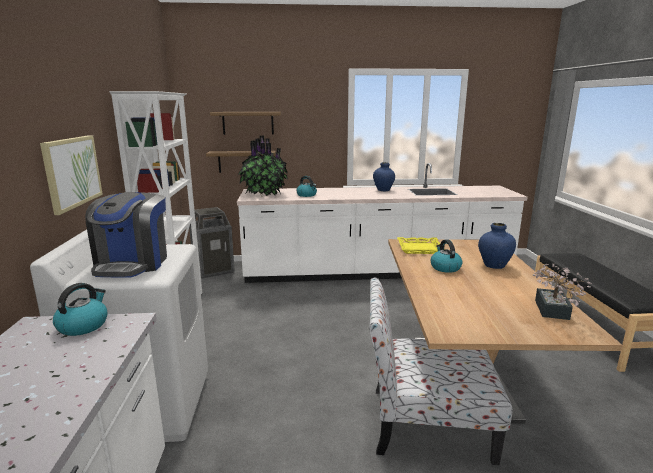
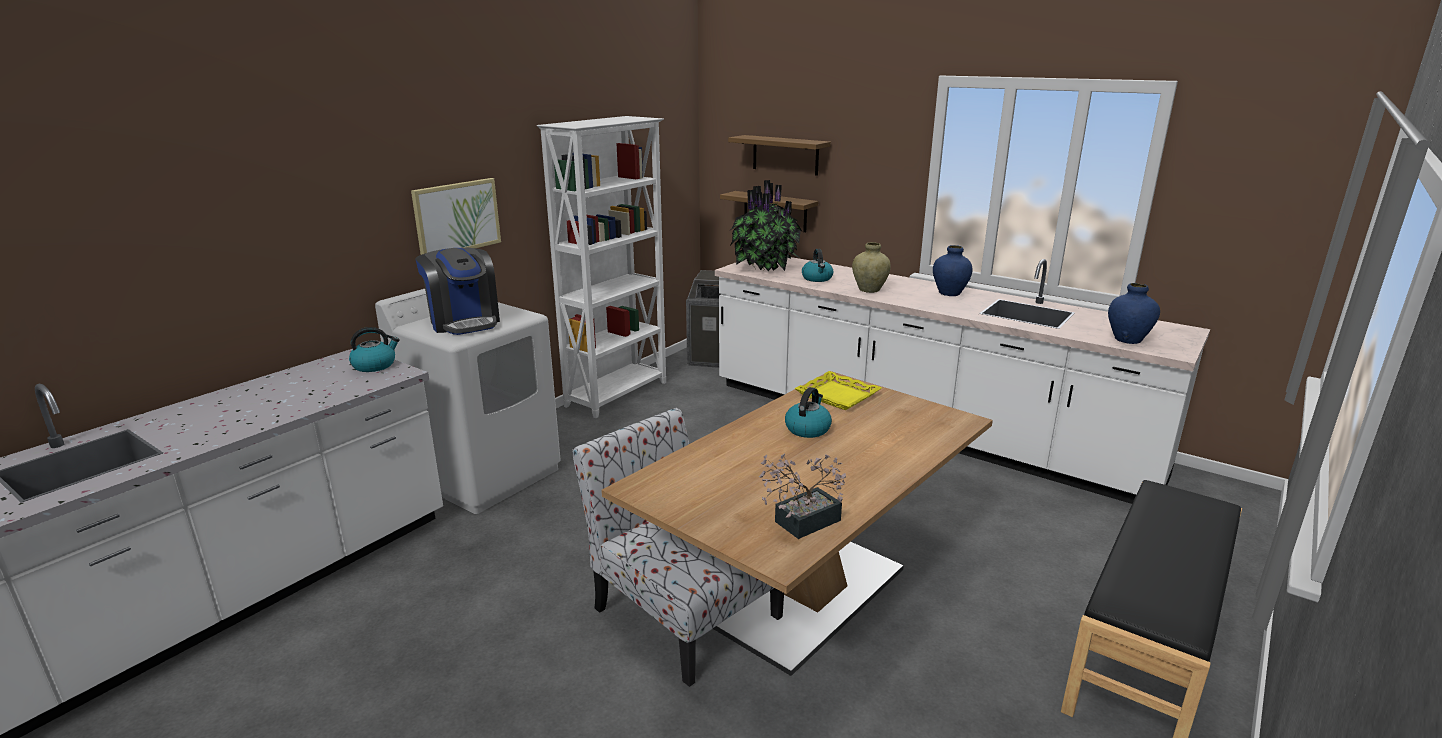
camera: 40 degrees right, 5 degrees up
coffee machine [85,192,167,278] -> coffee machine turned 75 degrees counterclockwise [416,248,500,335]
blue vase [478,223,516,269] -> blue vase moved to [1108,283,1160,344]
none -> beige vase [852,242,891,293]

